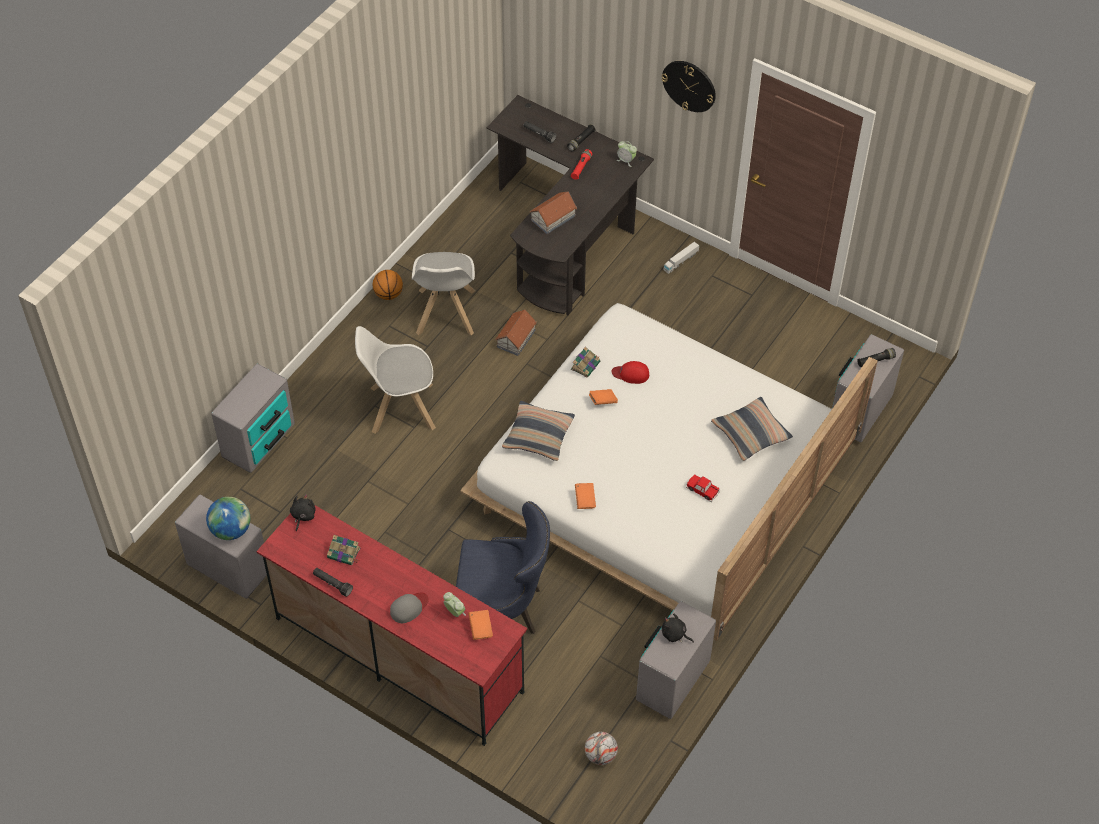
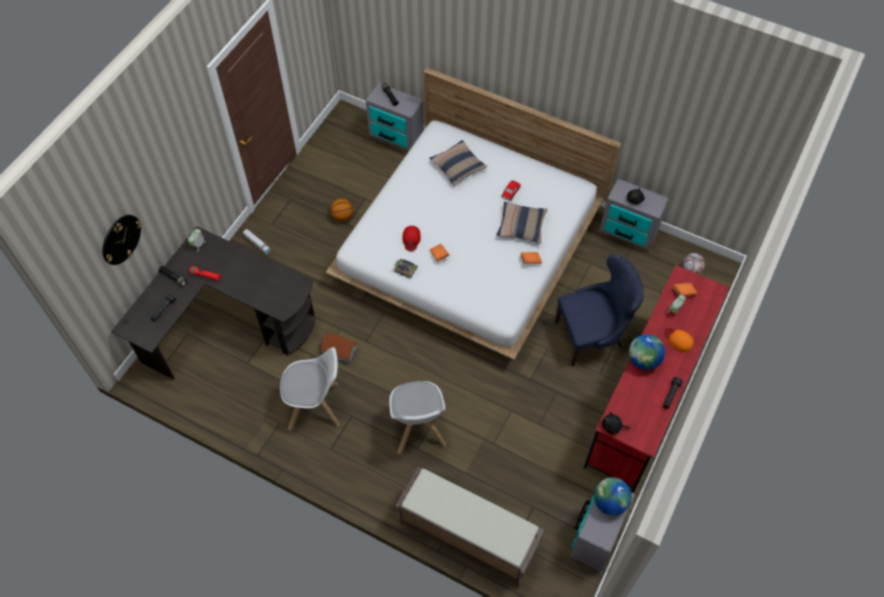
camera: 95 degrees left, 5 degrees up
grey nightstand [211,364,295,473] -> brown bench [395,466,545,586]
book [327,535,360,565] -> none
basketball [373,270,403,300] -> basketball moved to [330,198,353,222]
grey cap [390,593,429,623] -> orange cap [664,328,694,352]
blue chair [456,501,550,634] -> blue chair turned 75 degrees clockwise [554,254,644,367]
pillow [502,401,575,461] -> pillow moved to [497,202,547,244]
toy house [530,191,577,234] -> none
wall clock [662,61,716,112] -> wall clock moved to [102,215,141,265]
none -> globe [629,334,665,370]

